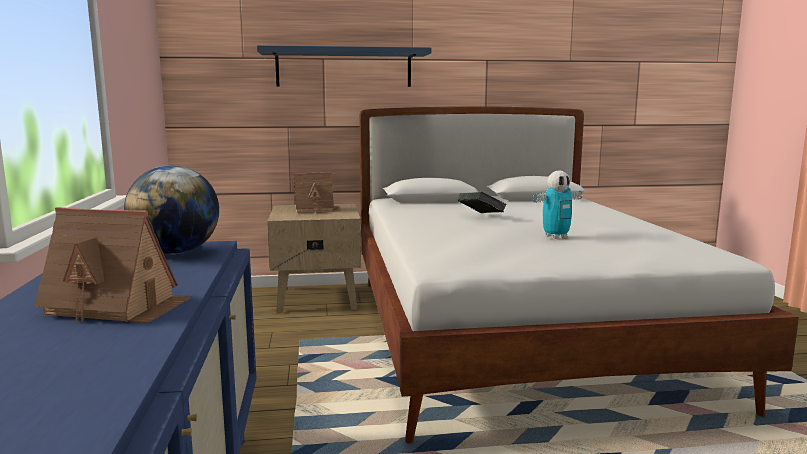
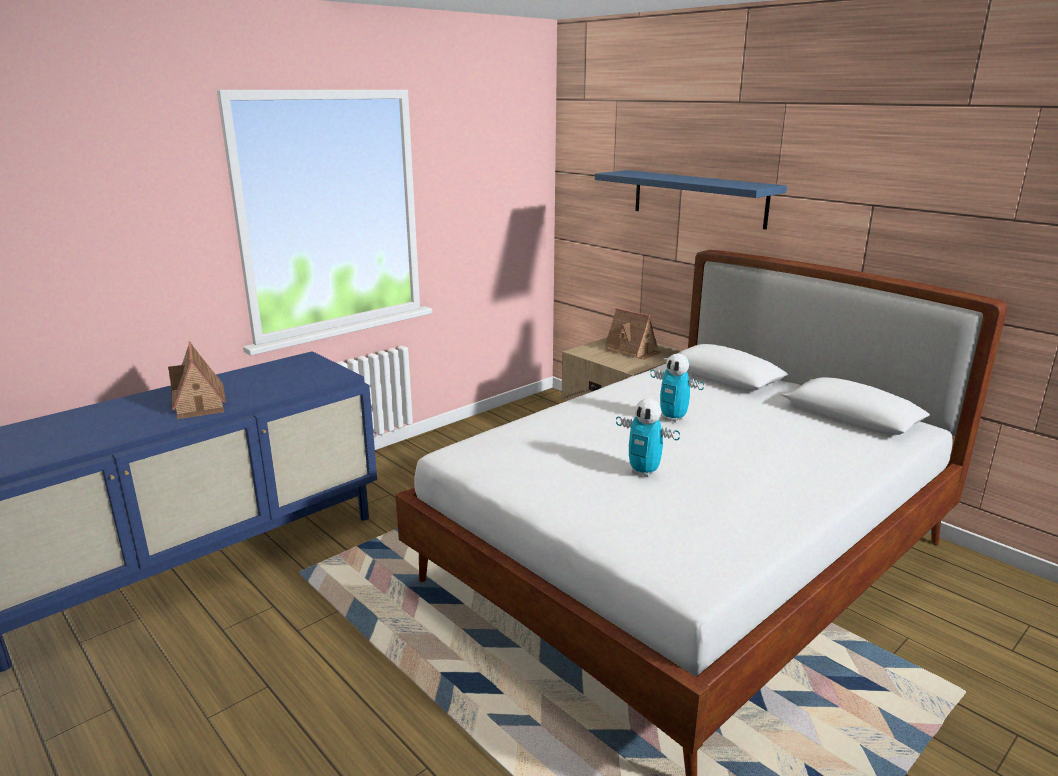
camera: 55 degrees right, 10 degrees up
globe [124,165,219,254] -> none
book [457,192,507,213] -> toy robot [650,354,704,422]

